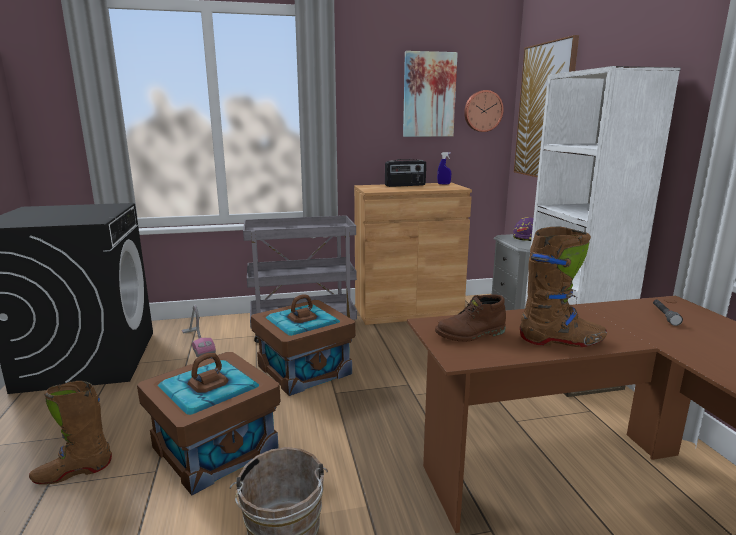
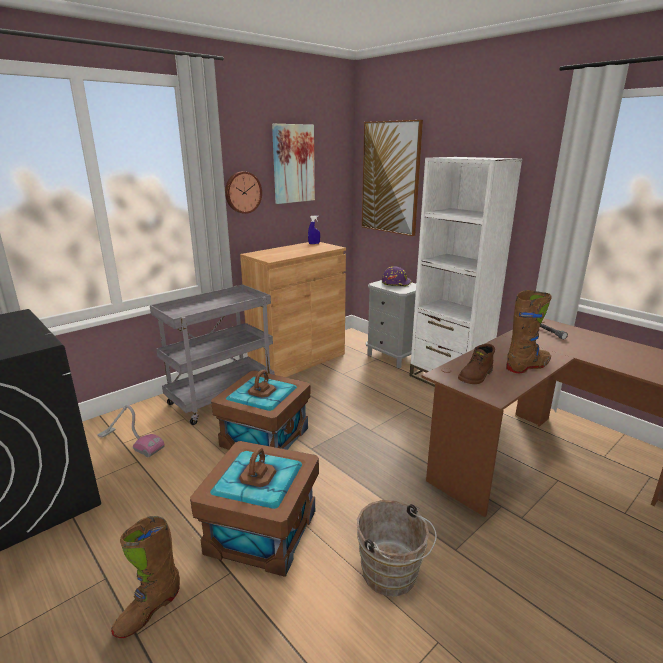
camera: 30 degrees left, 5 degrees up
radio [385,159,426,187] -> none
wall clock [464,90,504,132] -> wall clock moved to [225,171,262,214]

